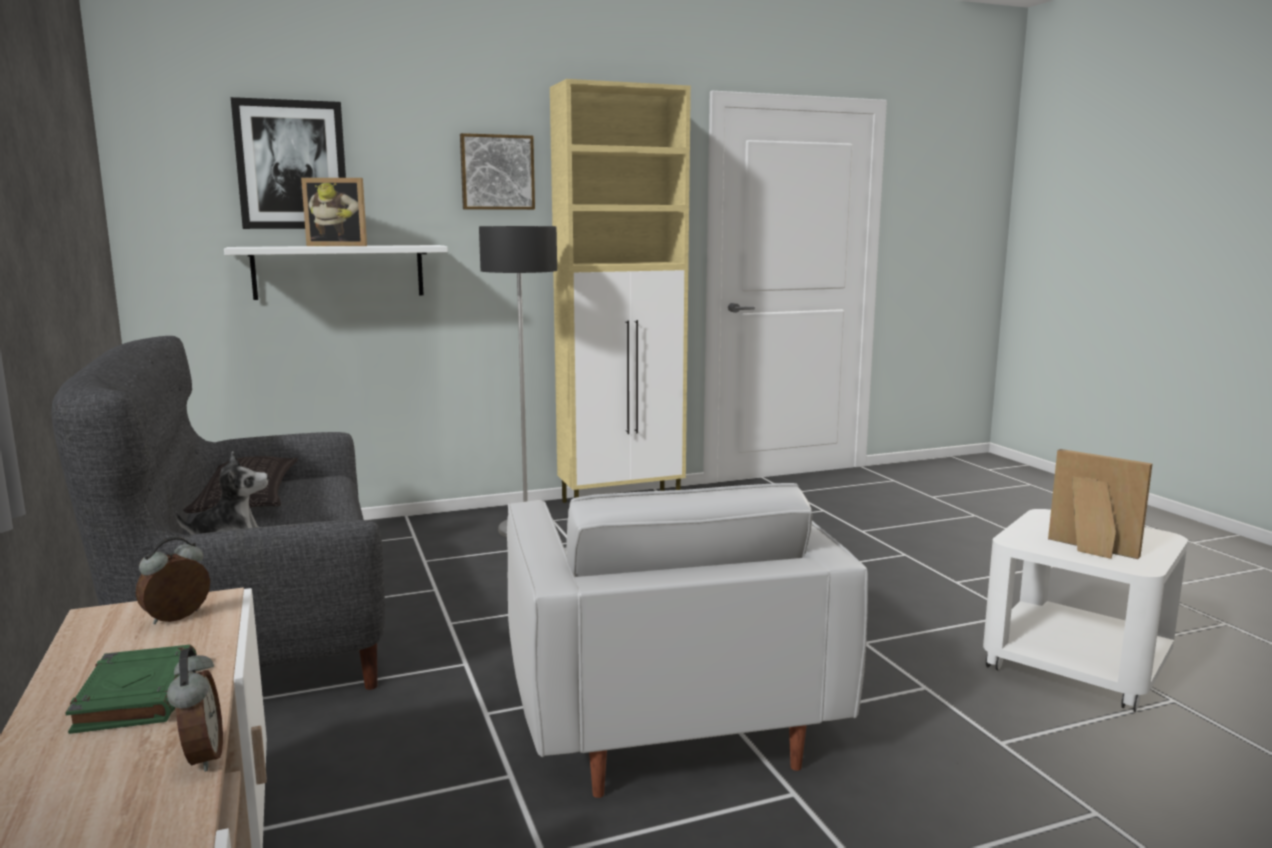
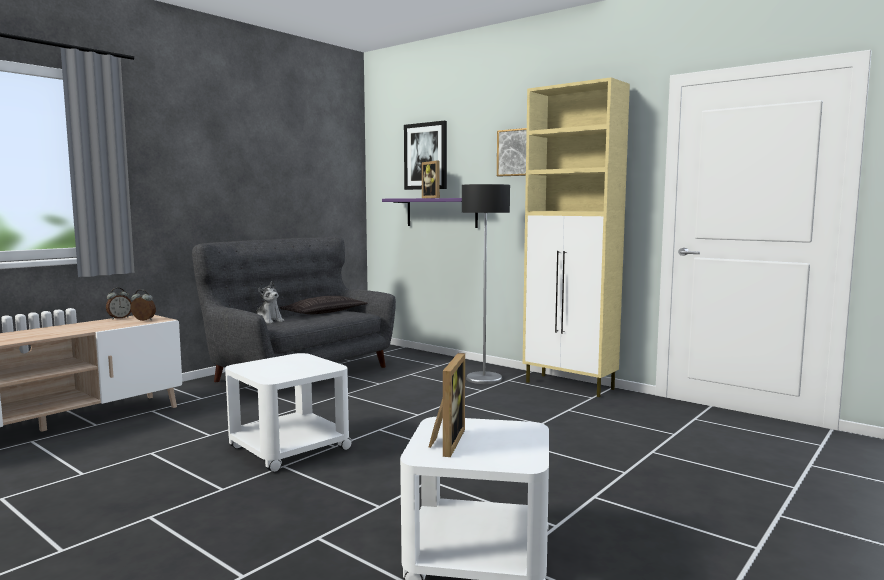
camera: 60 degrees right, 5 degrees down
green book [65,645,197,734] -> none
alarm clock [167,648,223,772] -> alarm clock moved to [106,288,132,319]
white shelf [224,245,448,300] -> purple shelf [382,198,478,228]
white armchair [507,483,868,798] -> white side table [225,353,352,472]

